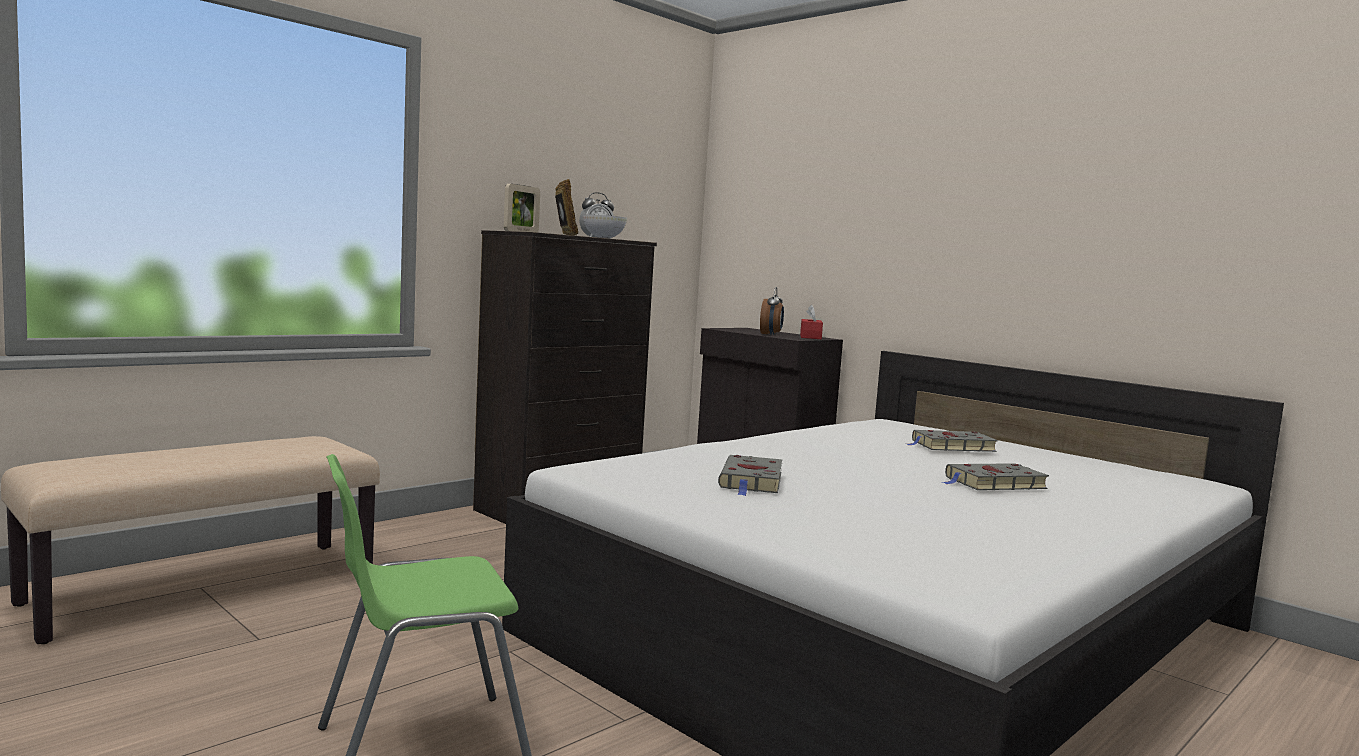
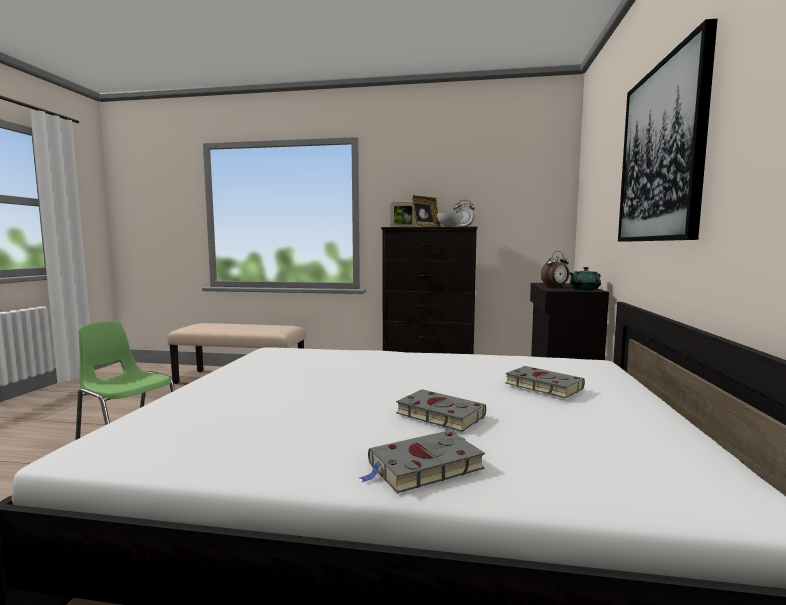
camera: 55 degrees right, 0 degrees up
grey book [718,455,782,496] -> grey book moved to [360,430,485,493]
red tissue box [800,305,823,339] -> green teapot [570,267,601,290]
none -> picture [618,18,718,242]

